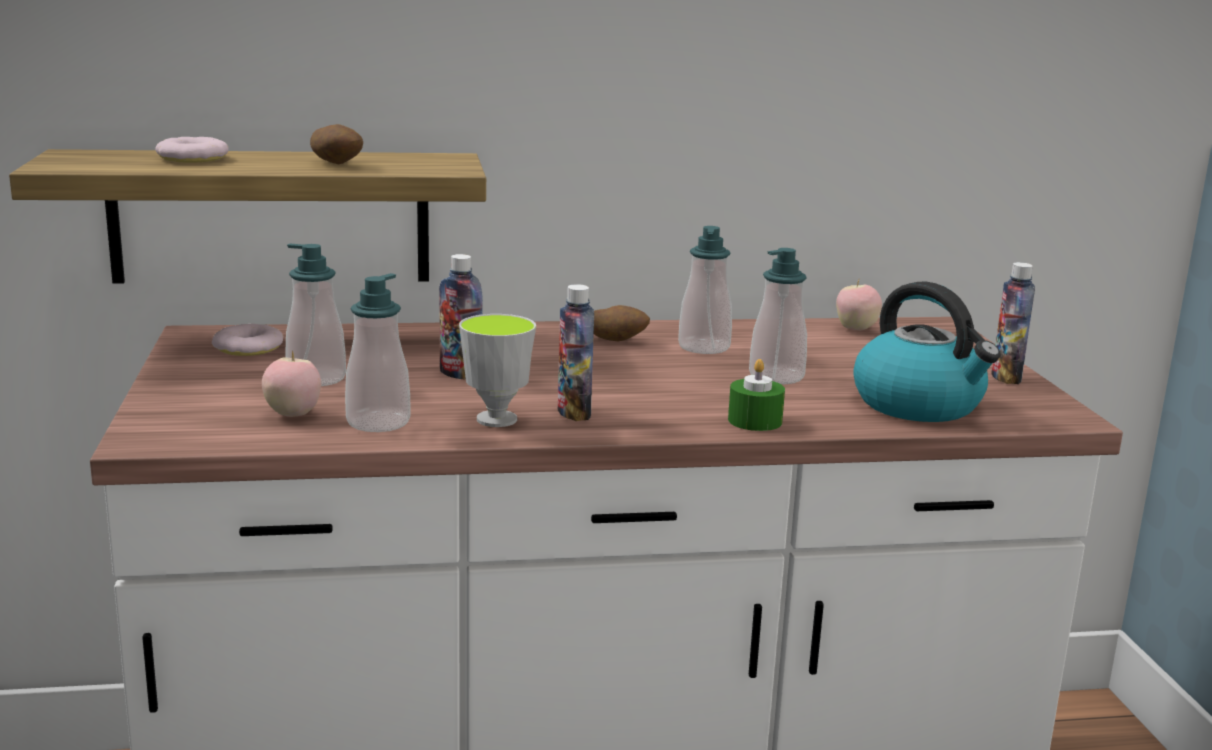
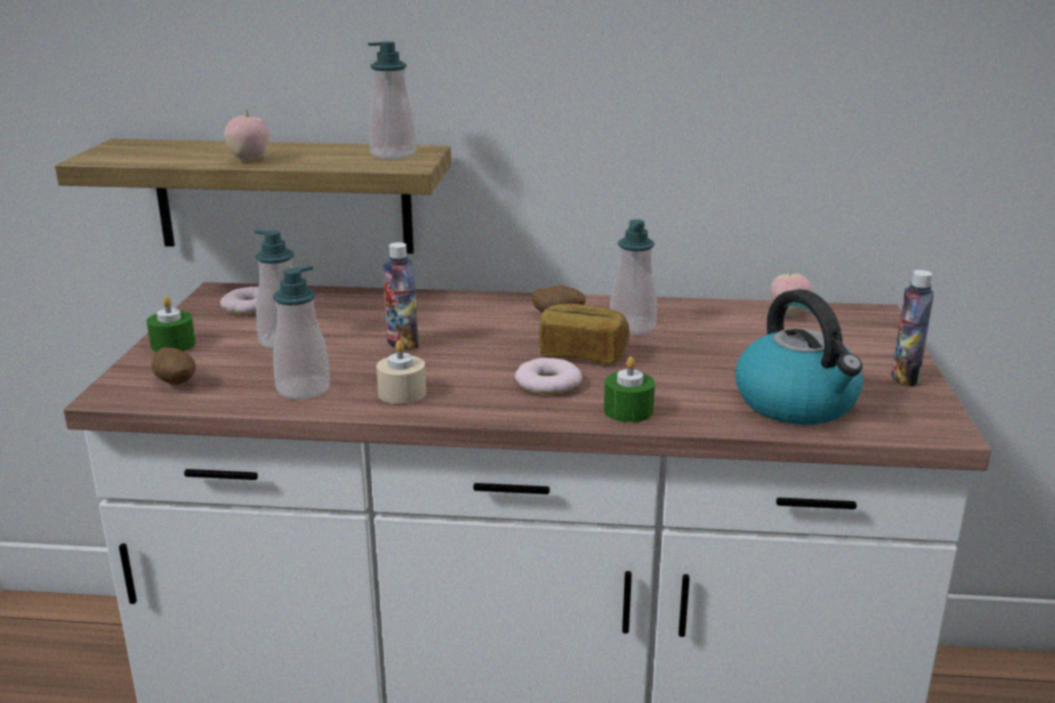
camera: 15 degrees right, 5 degrees up
donut [155,137,229,163] -> donut moved to [515,358,582,395]
apple [262,350,321,417] -> apple moved to [224,109,269,161]
potato [310,124,363,165] -> potato moved to [151,347,196,385]
cup [459,314,536,427] -> beige candle [376,340,426,404]
bottle [558,284,594,421] -> none
soap dispenser [749,248,807,384] -> soap dispenser moved to [368,41,416,159]
none -> green candle [147,296,196,352]
none -> bread [539,304,630,363]

